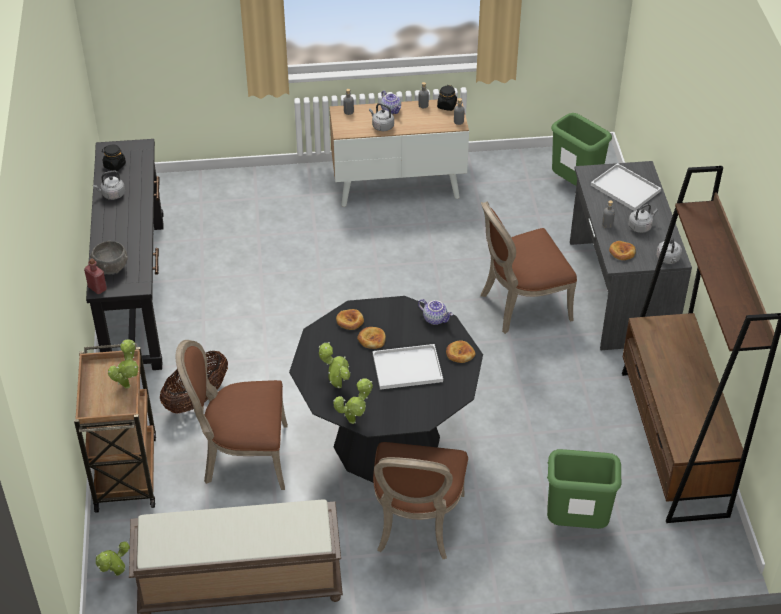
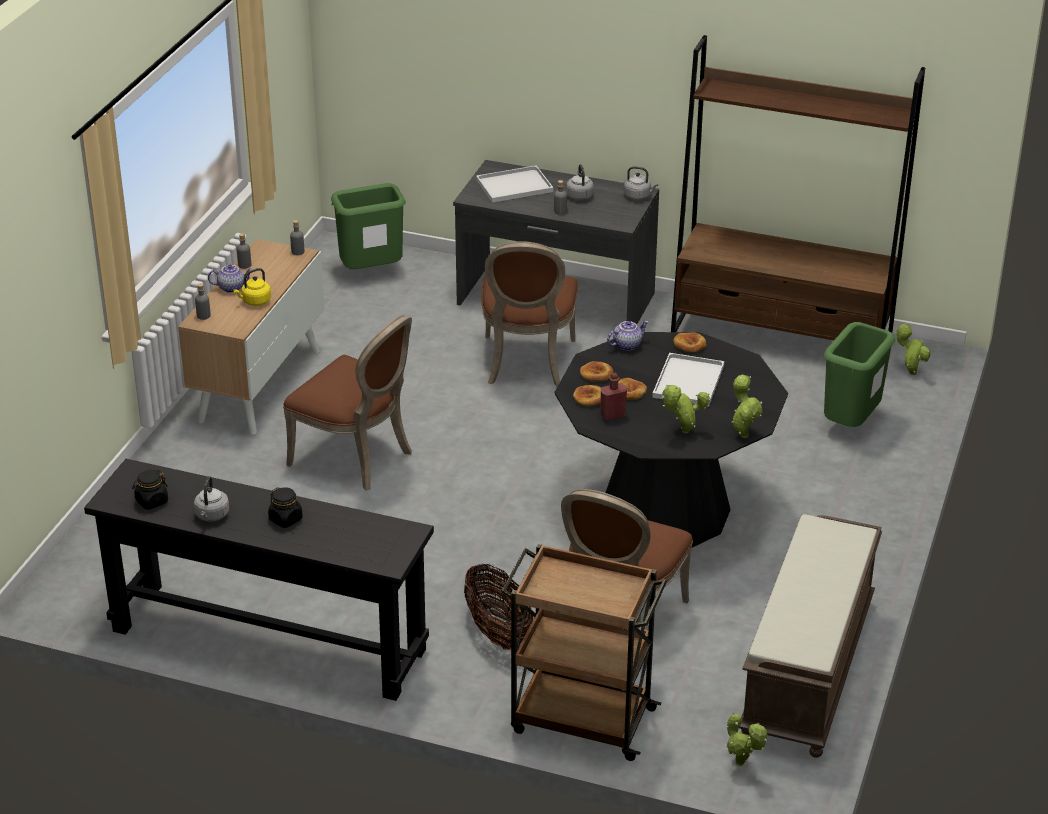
camera: 65 degrees left, 10 degrees down
red bottle [84,258,107,294] -> red bottle moved to [601,373,627,420]
grey bowl [89,241,128,274] -> none
potted plant [108,339,139,388] -> potted plant moved to [896,323,930,375]
grey kettle [369,103,394,131] -> yellow kettle [233,268,271,306]
brown chair [373,442,468,559] -> brown chair moved to [283,315,412,491]
black jar [437,85,457,111] -> black jar moved to [268,487,303,528]
bread [609,241,636,260] -> bread moved to [580,361,613,382]

